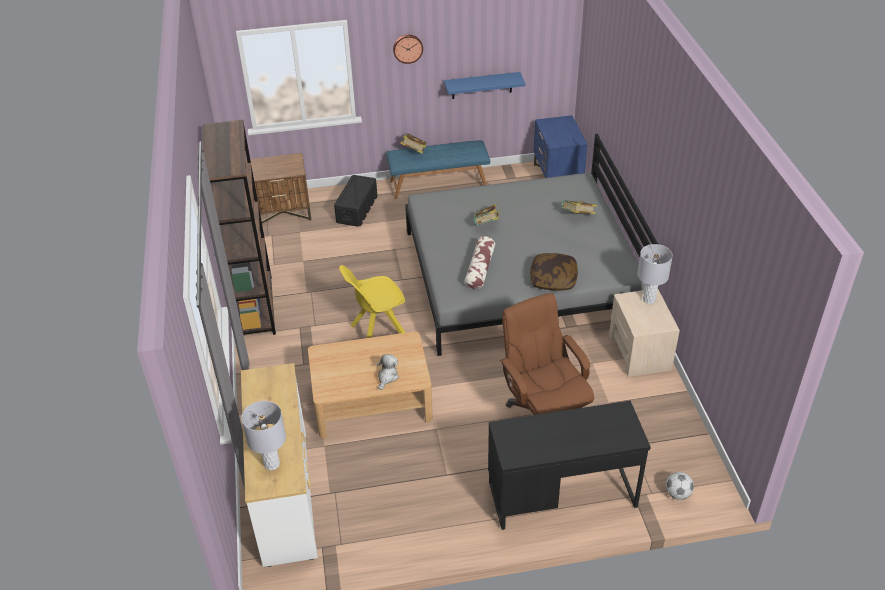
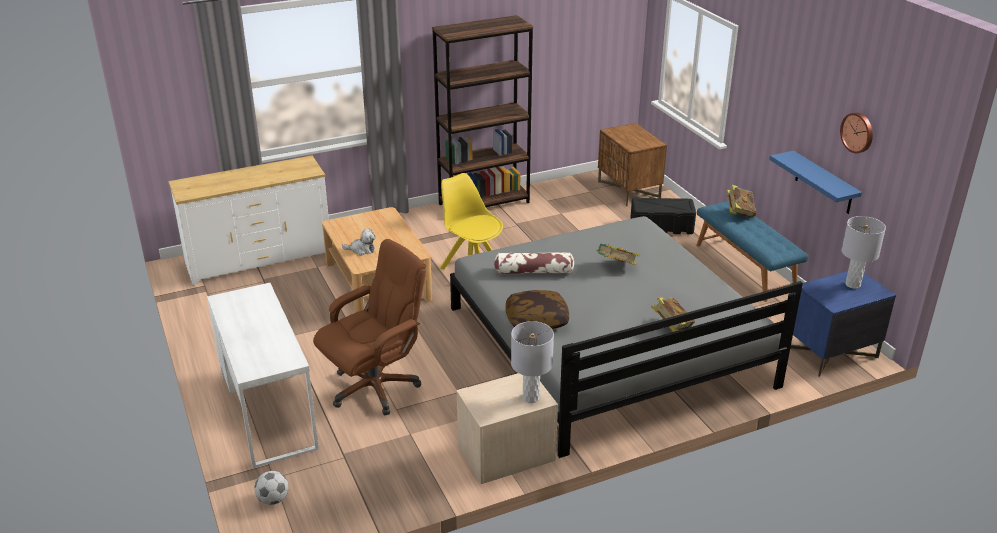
camera: 75 degrees right, 10 degrees down
grey table lamp [241,401,286,471] -> grey table lamp moved to [842,216,886,289]
wall clock [393,35,423,64] -> wall clock moved to [840,113,873,153]
black desk [488,400,651,530] -> white desk [207,283,319,468]

